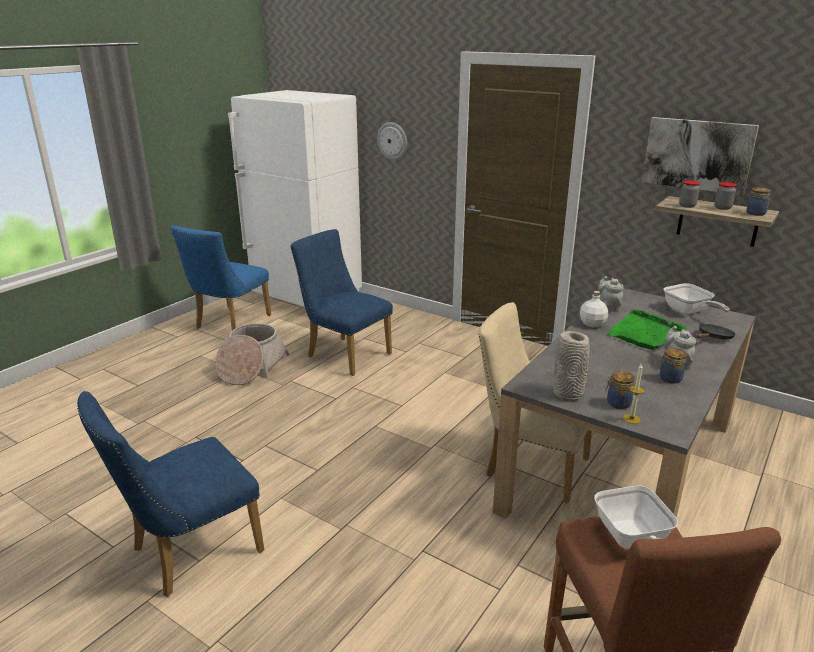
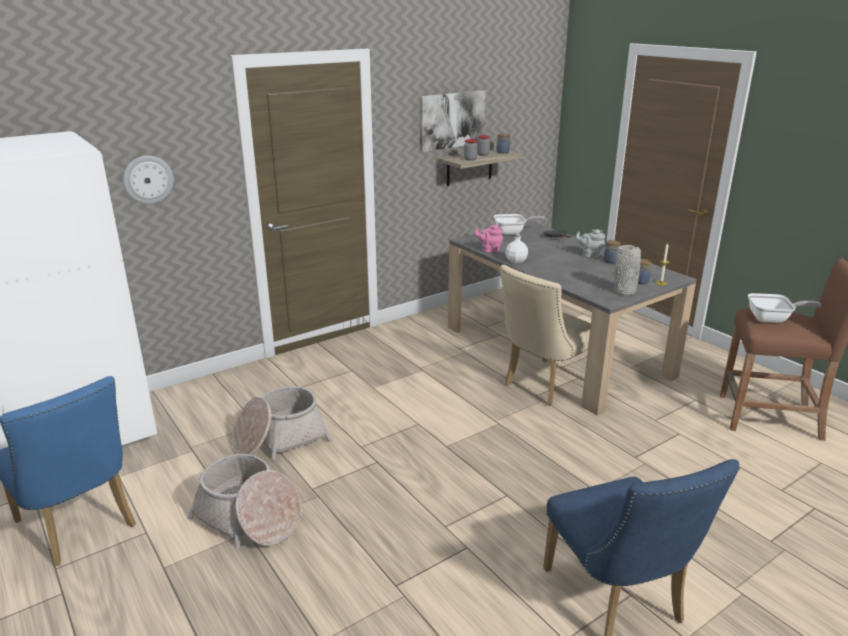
camera: 70 degrees left, 0 degrees up
blue chair [290,229,393,376] -> basket [232,387,332,461]
grey teapot [598,276,624,312] -> pink teapot [474,225,503,253]
green tray [606,309,686,350] -> none

